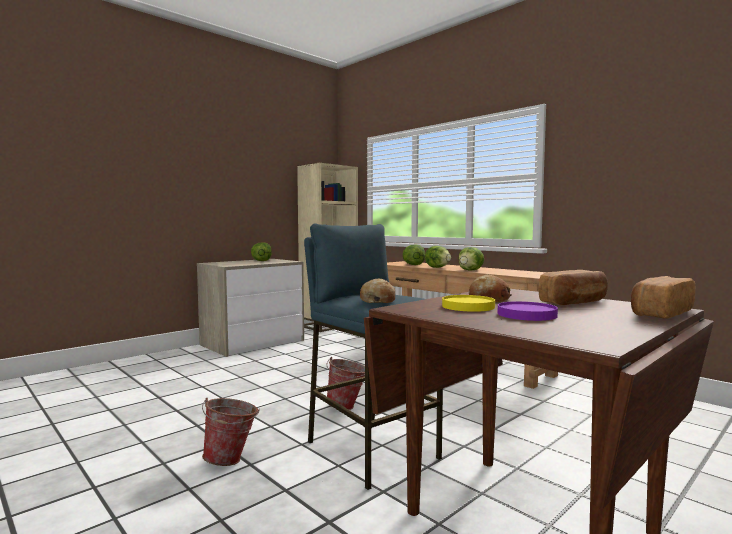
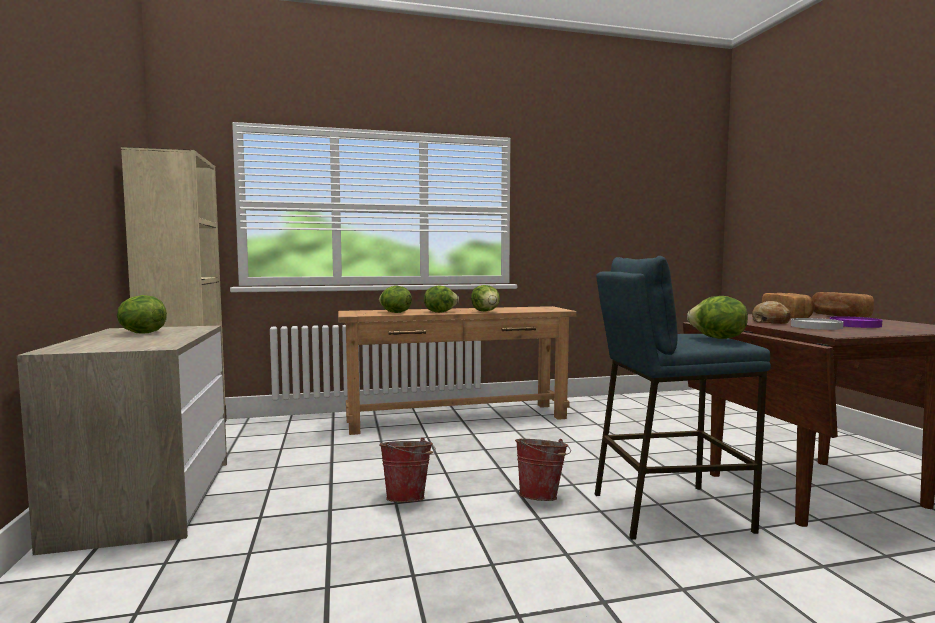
camera: 60 degrees left, 0 degrees up
bucket [202,397,260,466] -> bucket moved to [379,438,436,502]
bread [360,278,395,303] -> lettuce [687,296,748,339]
yellow plate [442,295,495,312] -> white plate [791,318,844,330]

